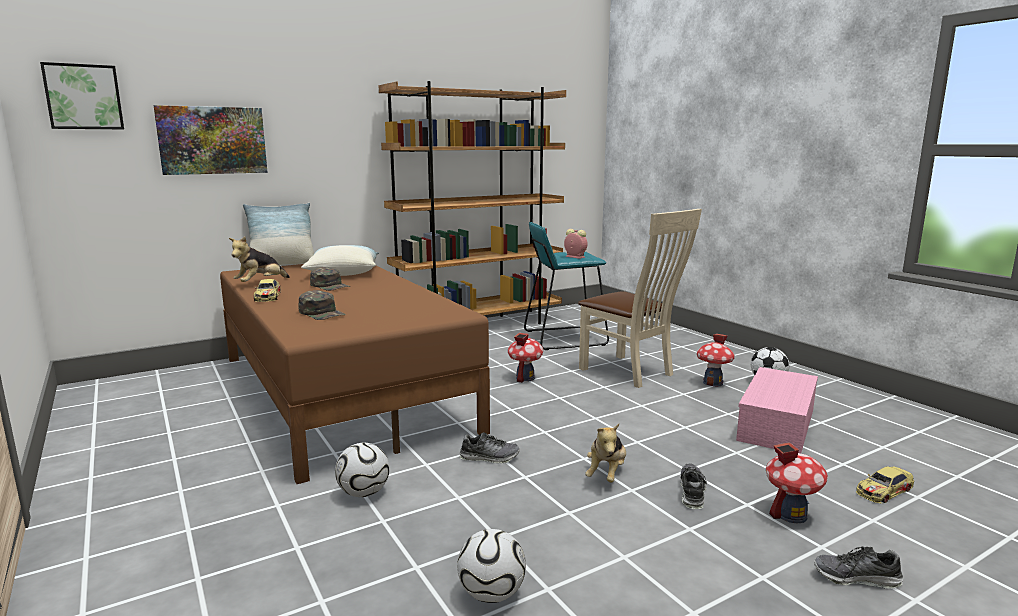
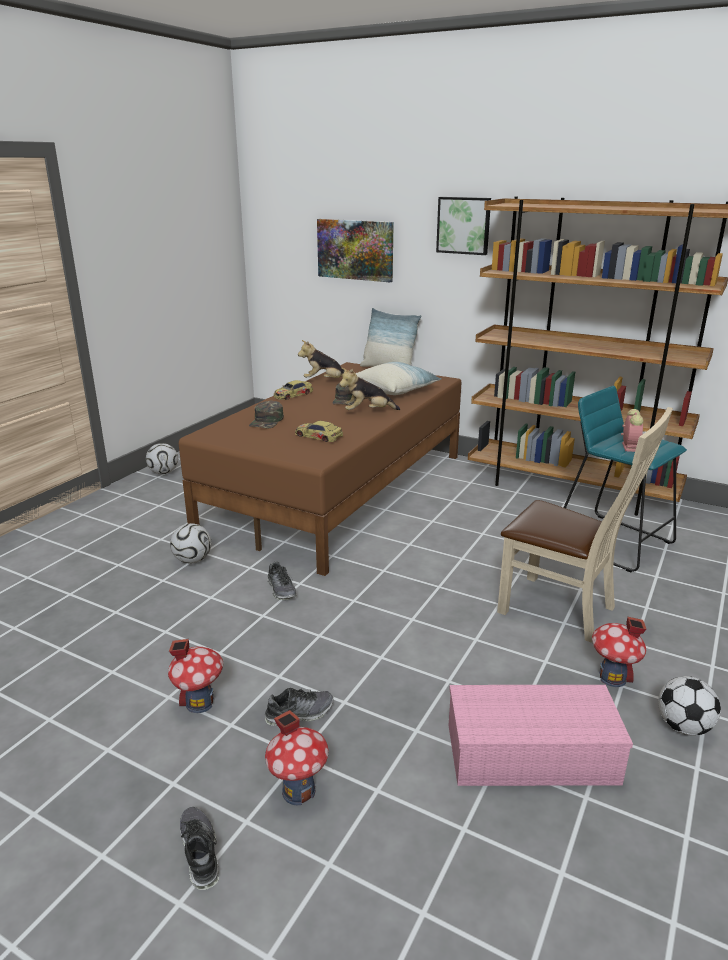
camera: 60 degrees right, 10 degrees up
picture [40,62,124,129] -> picture moved to [436,197,491,255]
football [457,529,526,603] -> football moved to [146,443,178,474]
toy house [508,333,543,383] -> toy house moved to [168,639,223,713]
beige chair [578,209,702,388] -> beige chair turned 75 degrees counterclockwise [497,407,673,643]
plush toy [585,424,626,483] -> plush toy moved to [339,368,400,410]
toy car [856,466,914,503] -> toy car moved to [295,421,343,442]

